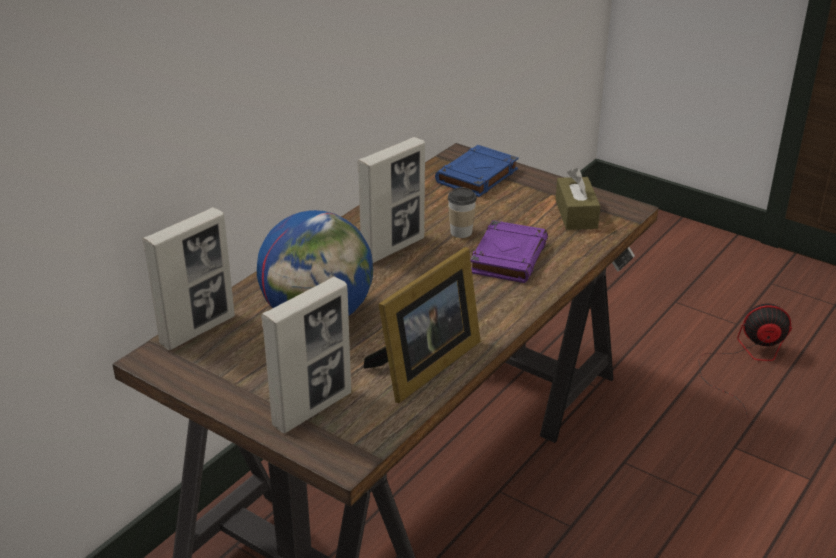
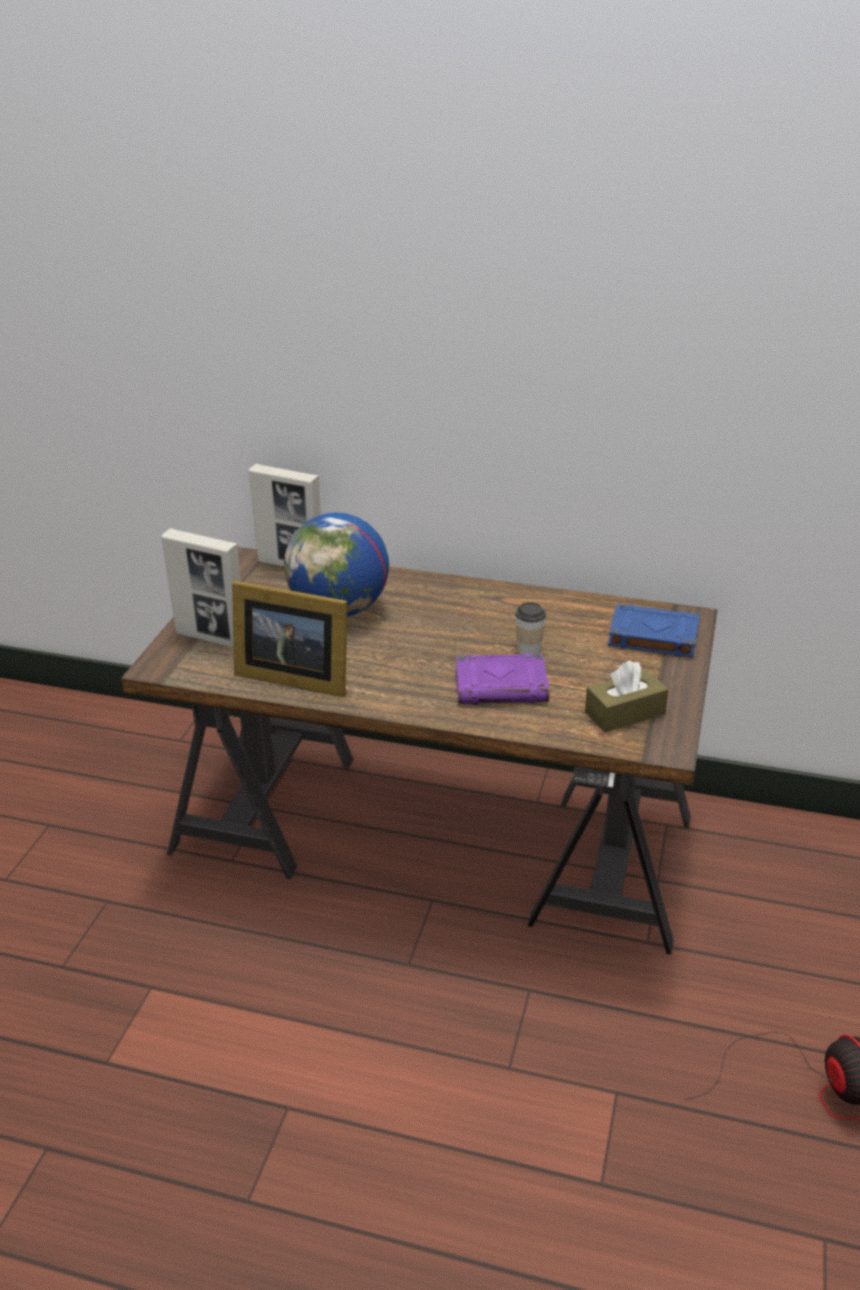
camera: 70 degrees right, 0 degrees up
picture frame [357,137,425,263] -> none

